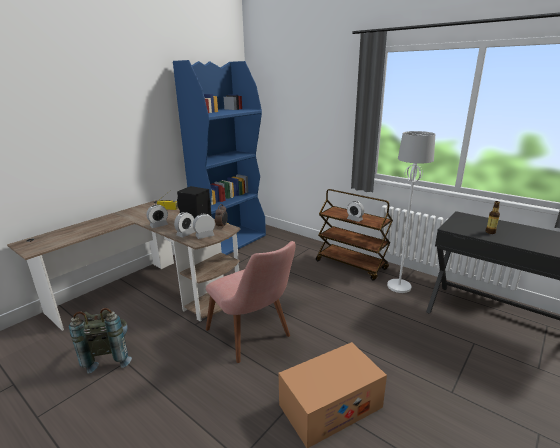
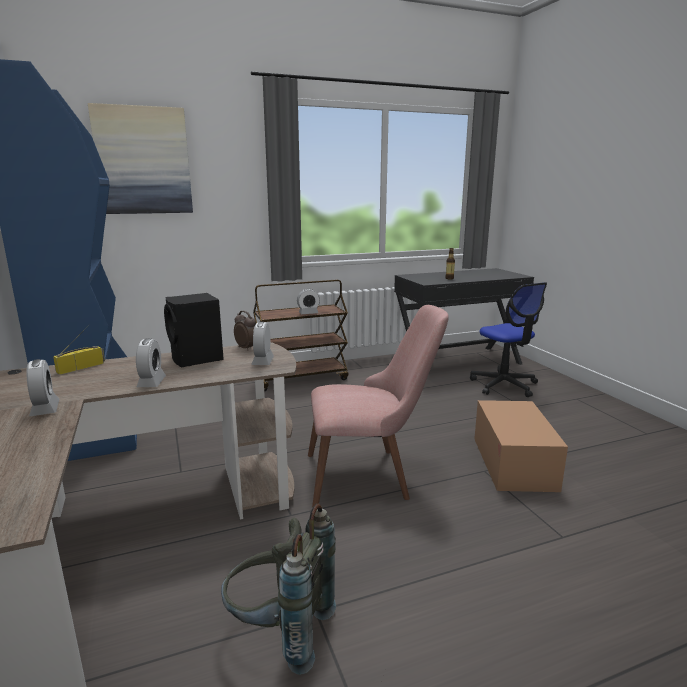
camera: 60 degrees left, 5 degrees down
alarm clock [174,212,195,238] -> alarm clock moved to [26,359,59,416]
white floor lamp [387,131,435,293] -> none
none -> picture [88,103,193,214]
none -> office chair [470,282,547,397]

